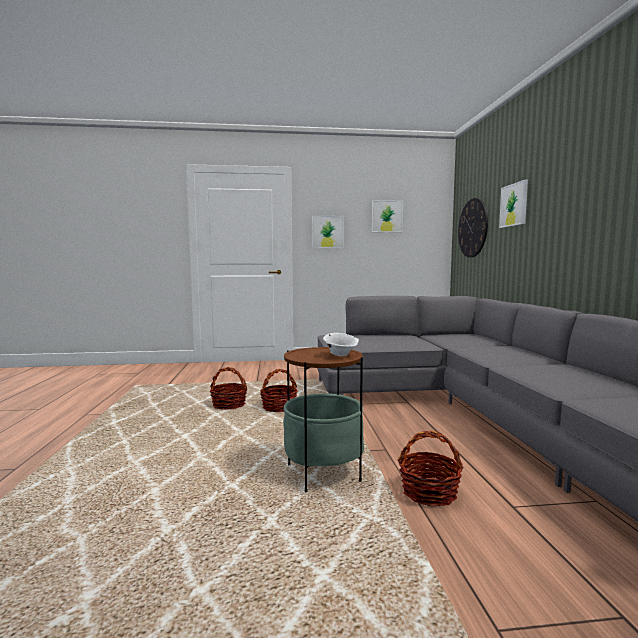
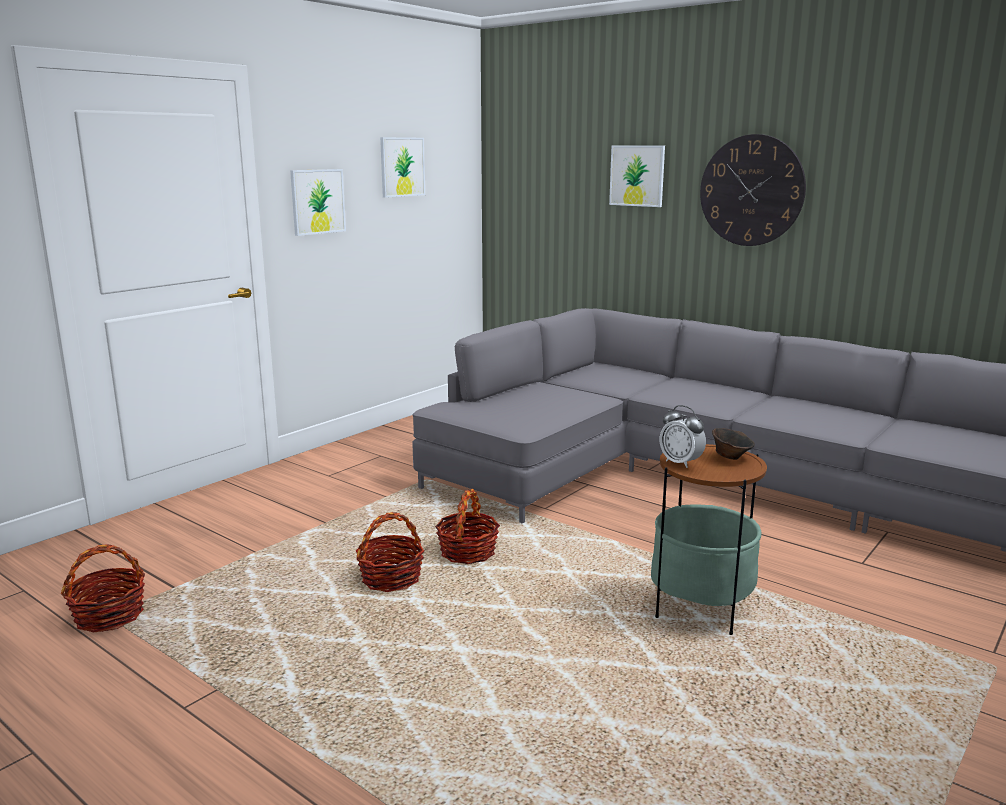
camera: 45 degrees left, 10 degrees up
white bowl [323,333,359,356] -> brown bowl [712,428,755,460]
basket [398,430,463,507] -> basket moved to [61,544,145,632]
wall clock [458,198,488,258] -> wall clock moved to [700,134,806,246]
none -> alarm clock [660,405,706,468]

